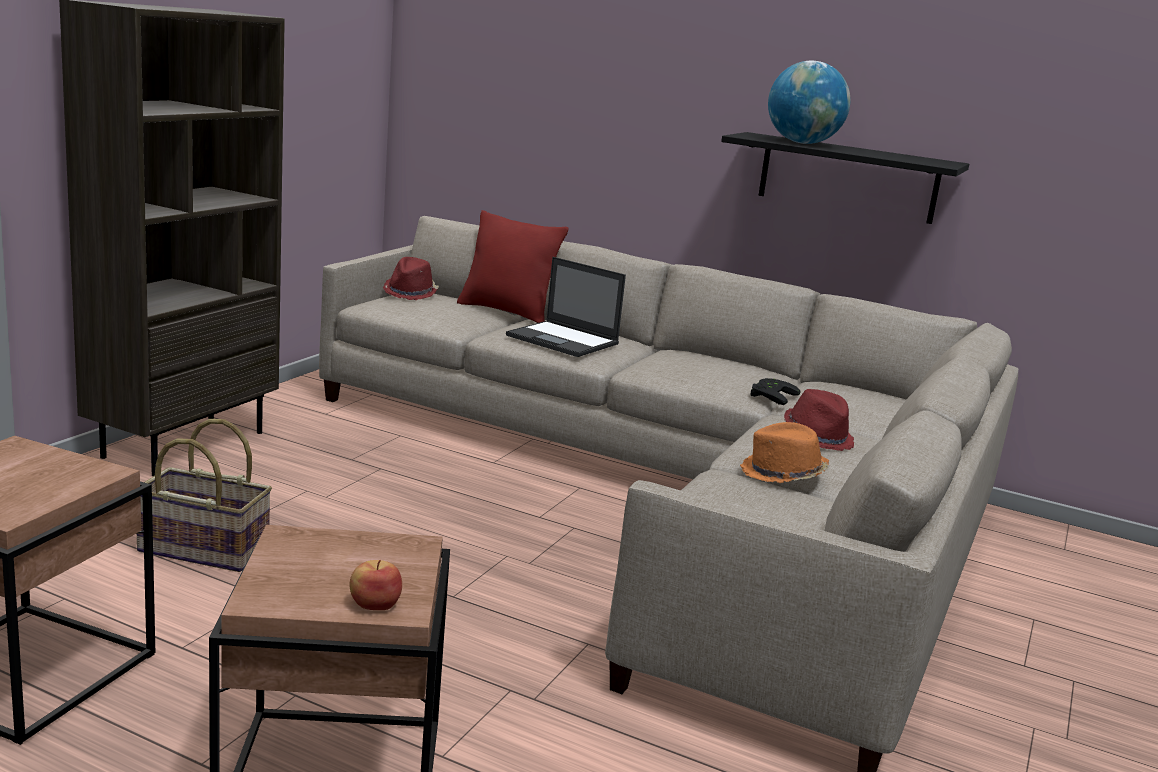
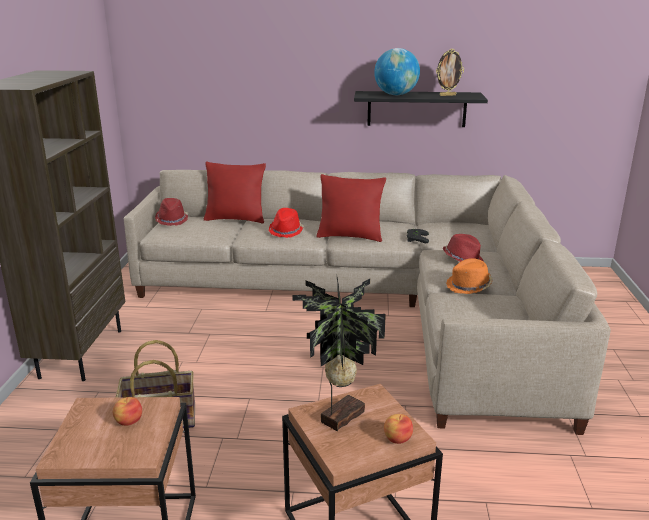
camera: 20 degrees left, 5 degrees up
laptop [506,257,626,357] -> red hat [268,208,304,238]
none -> apple [113,397,142,426]
none -> potted plant [292,277,386,431]
none -> red pillow [316,174,386,242]
none -> picture frame [436,49,464,96]

